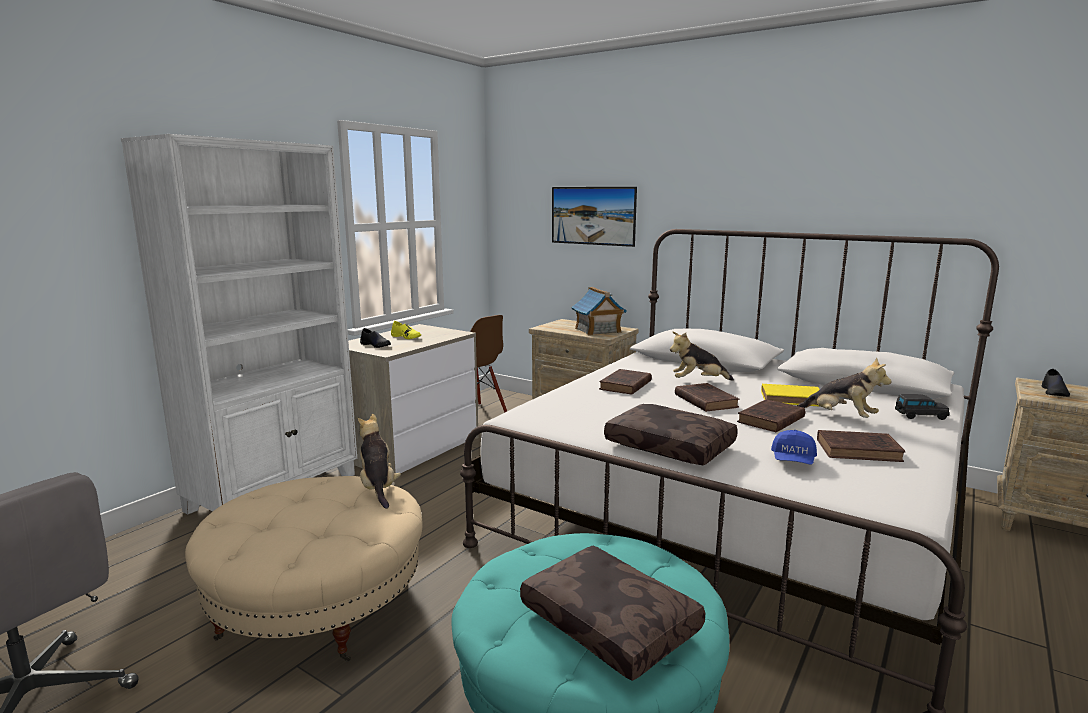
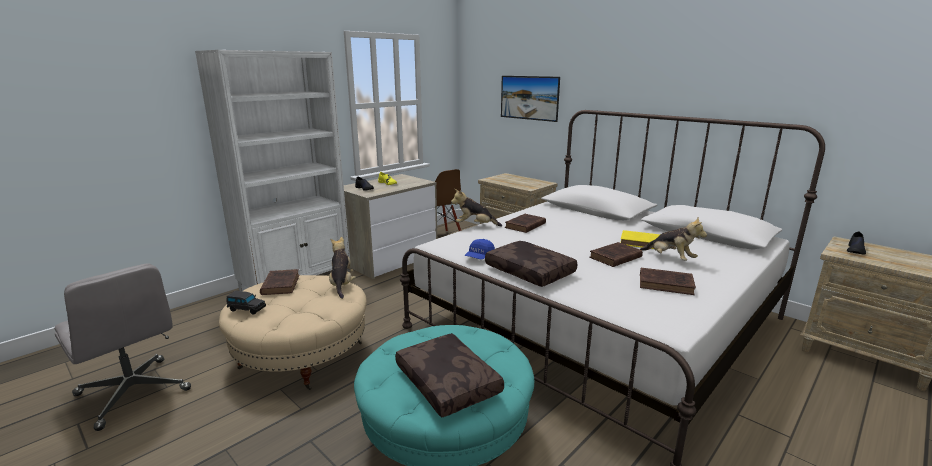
camera: 10 degrees right, 5 degrees up
toy house [571,287,627,336] -> none
plush toy [670,331,734,381] -> plush toy moved to [451,189,502,227]
brown book [675,383,739,412] -> brown book moved to [260,269,299,295]
blue cap [771,430,817,465] -> blue cap moved to [464,239,495,260]
black toy car [895,394,950,420] -> black toy car moved to [227,291,266,315]

